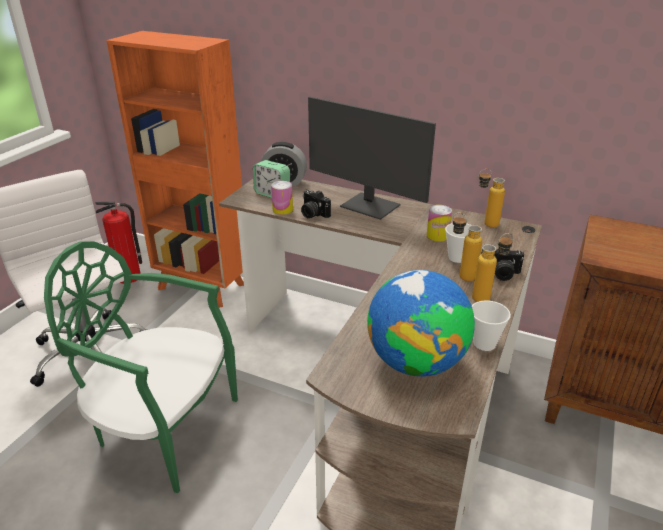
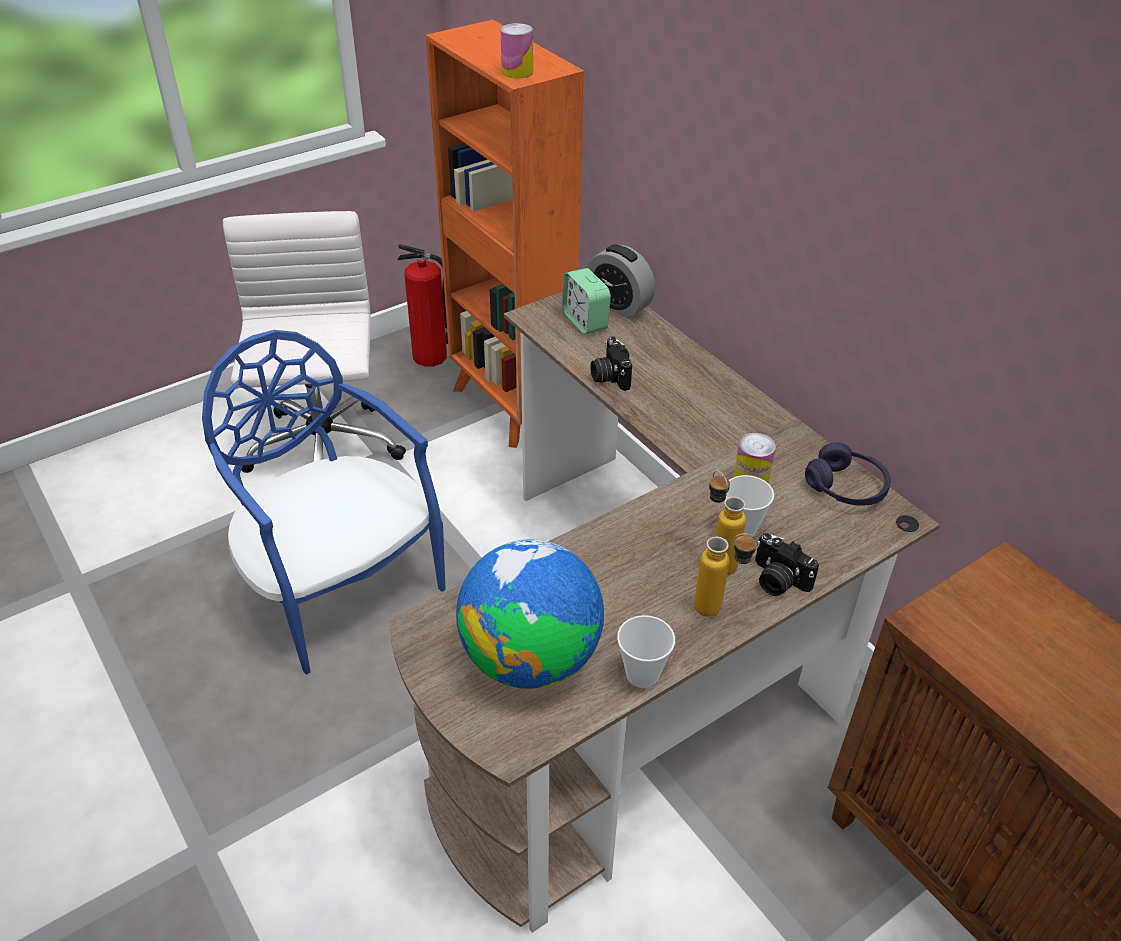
camera: 30 degrees right, 10 degrees up
green chair [44,241,238,493] -> blue chair [202,330,445,674]
can [271,181,293,215] -> can moved to [501,23,533,78]
monitor [308,97,436,220] -> none
bottle [478,169,505,228] -> purple headphones [805,442,891,506]

